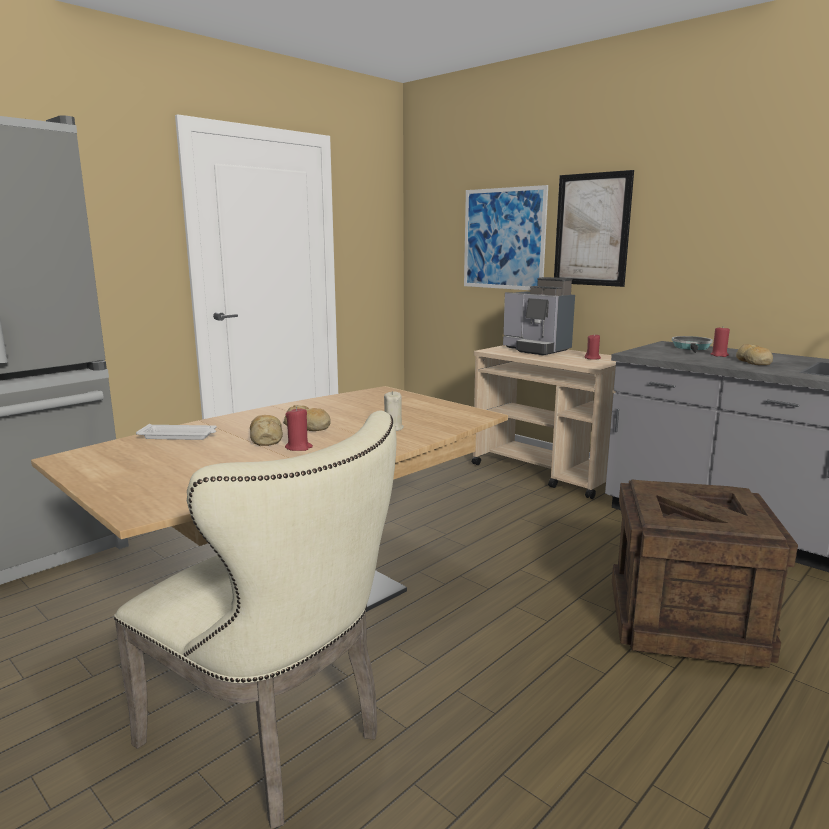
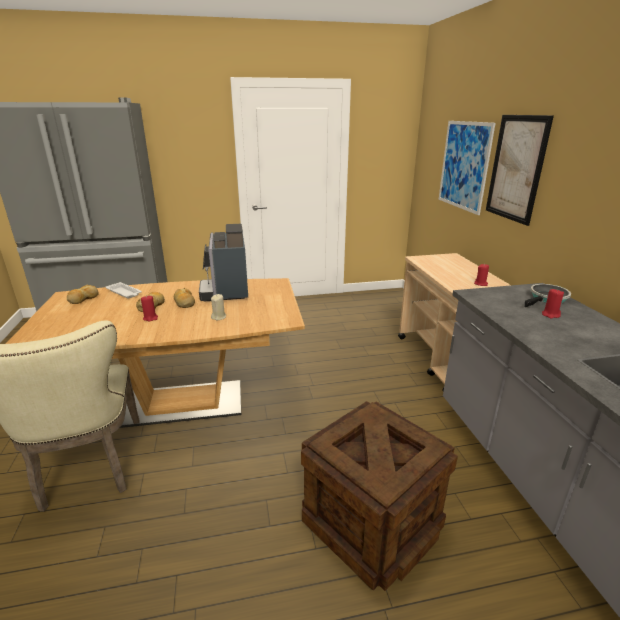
camera: 35 degrees right, 10 degrees up
coffee machine [503,277,575,355] -> coffee machine moved to [199,224,248,301]
bread [736,344,773,365] -> bread moved to [67,285,99,304]

